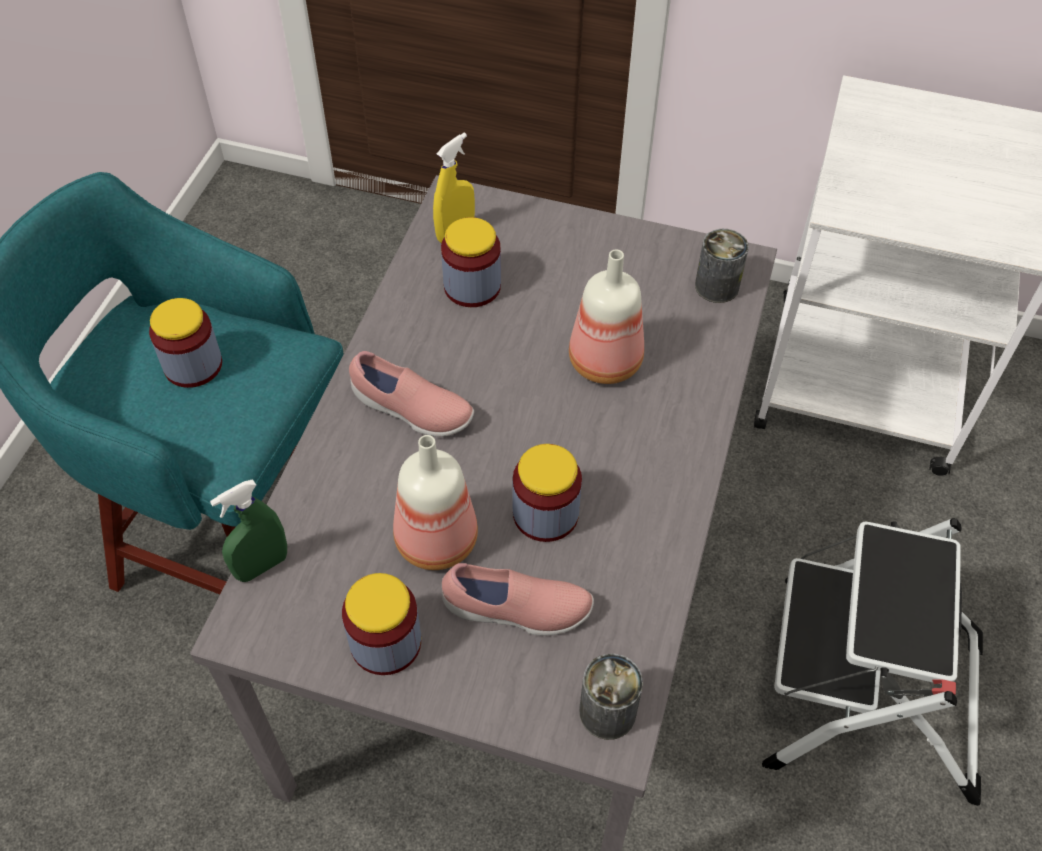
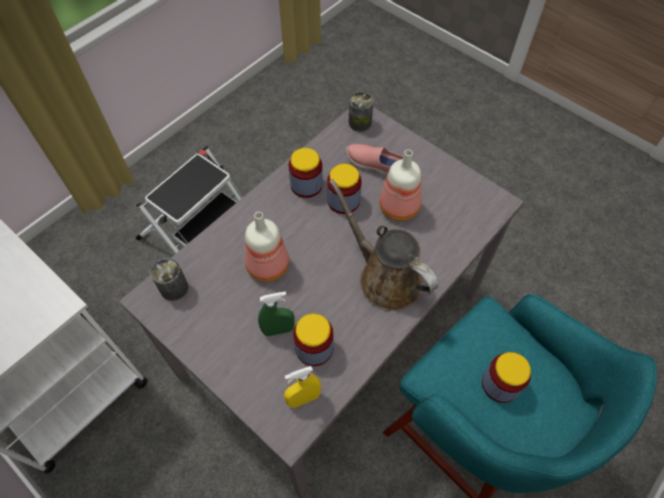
camera: 155 degrees left, 5 degrees up
green spray bottle [210,479,287,582] -> green spray bottle moved to [258,291,295,336]
jar [342,573,421,675] -> jar moved to [289,148,323,198]
pink shoe [349,351,474,437] -> brown watering can [329,179,438,311]

